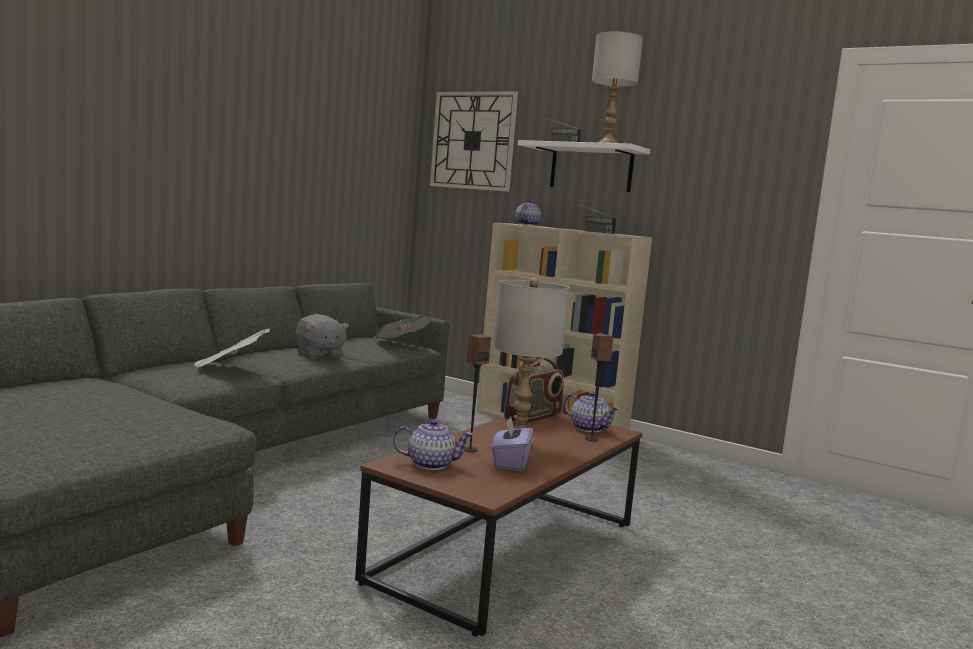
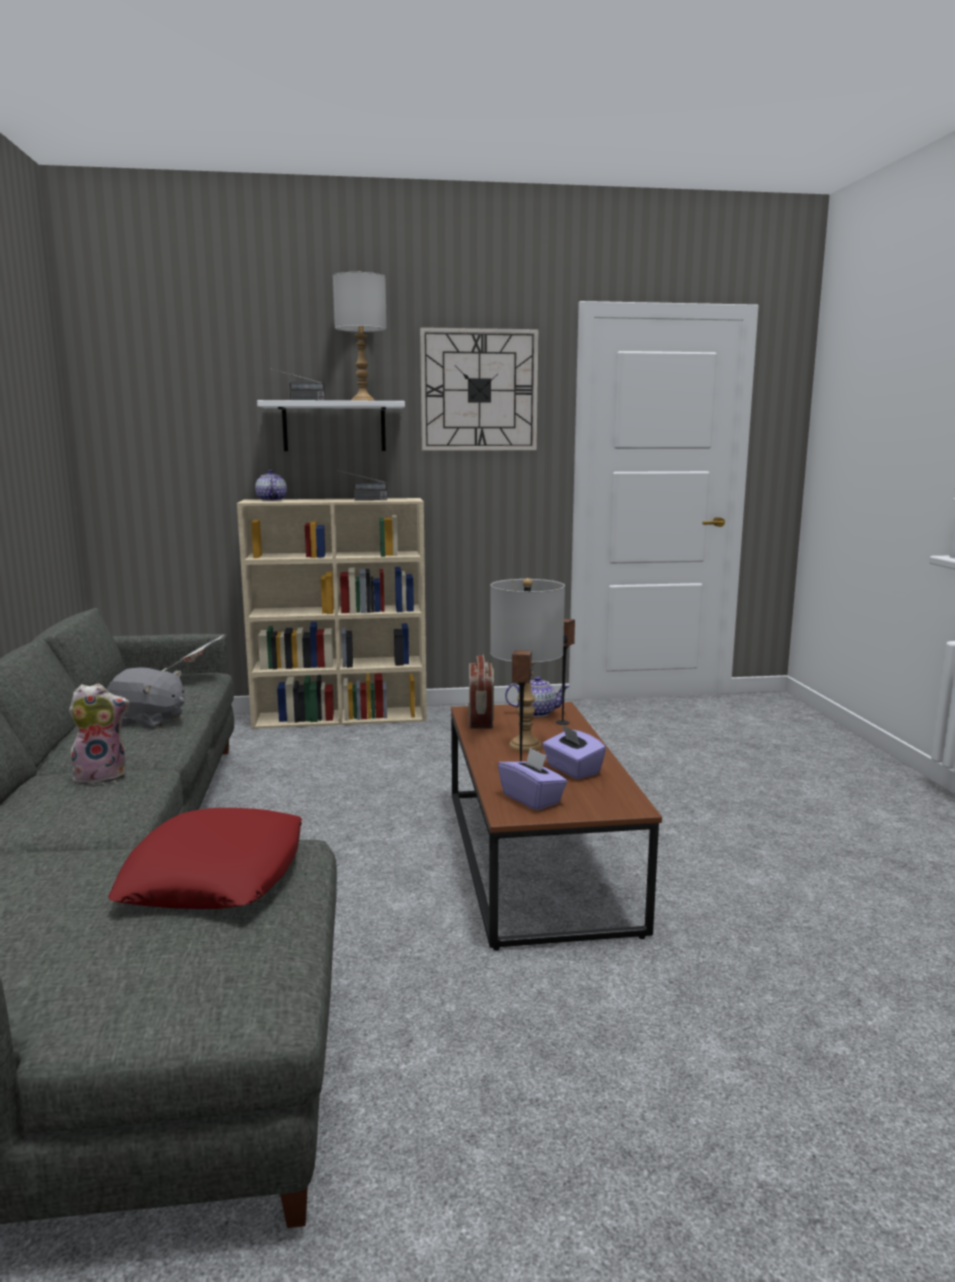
camera: 40 degrees left, 5 degrees up
newspaper [194,329,270,368] -> plush toy [69,684,130,785]
teapot [393,419,473,470] -> purple tissue box [498,747,567,810]
wall clock [430,91,518,192] -> wall clock moved to [420,327,539,451]
none -> red pillow [108,808,302,909]

